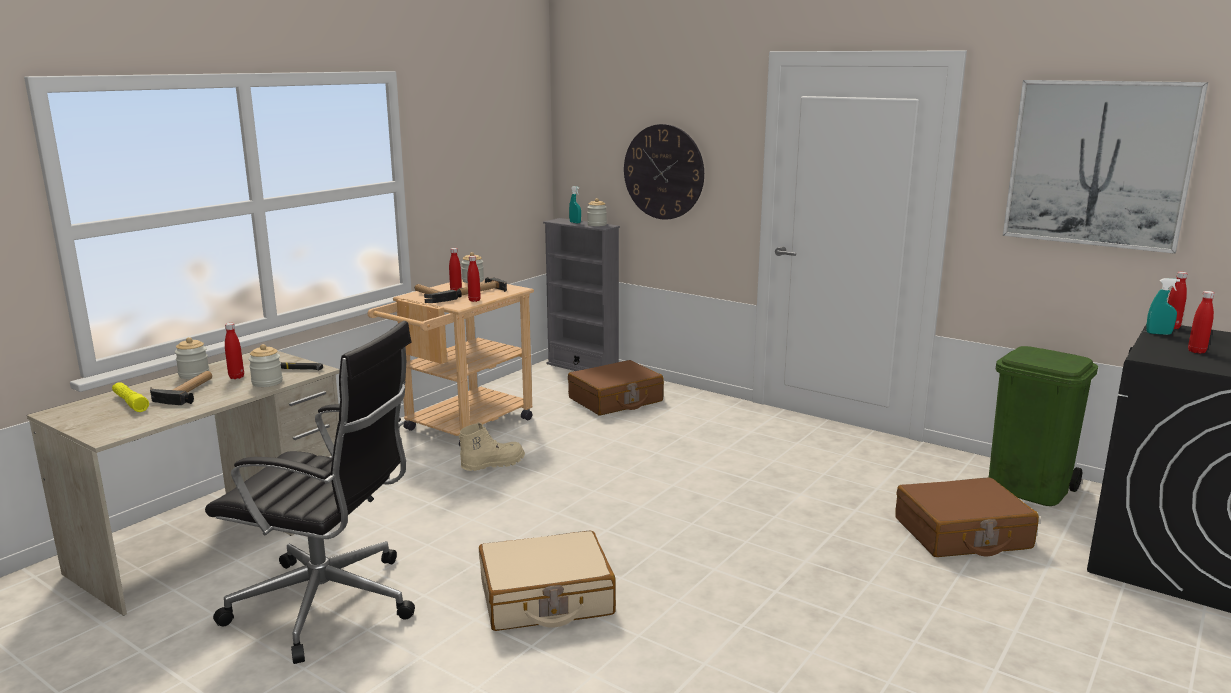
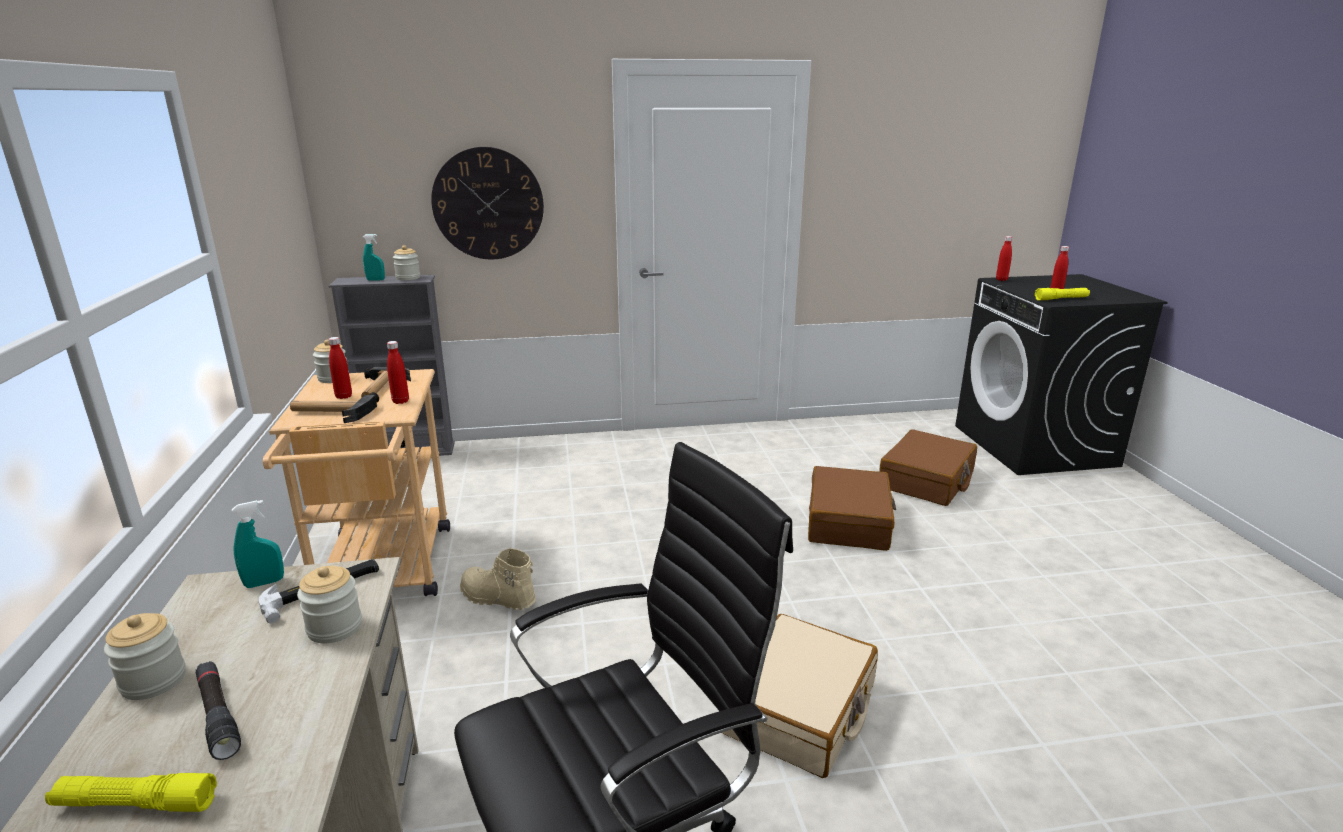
camera: 45 degrees left, 5 degrees up
hammer [150,371,212,405] -> black flashlight [196,661,241,760]
red bottle [225,323,244,379] -> none
beige boot [459,422,525,471] -> beige boot turned 75 degrees counterclockwise [460,548,536,610]
brown suitcase [568,360,664,415] -> brown suitcase moved to [808,466,896,551]
green trash can [989,346,1098,506] -> none
picture [1003,80,1208,254] -> none
turquoise spray bottle [1146,278,1180,335] -> turquoise spray bottle moved to [232,500,284,588]
none -> yellow flashlight [1035,288,1090,300]

